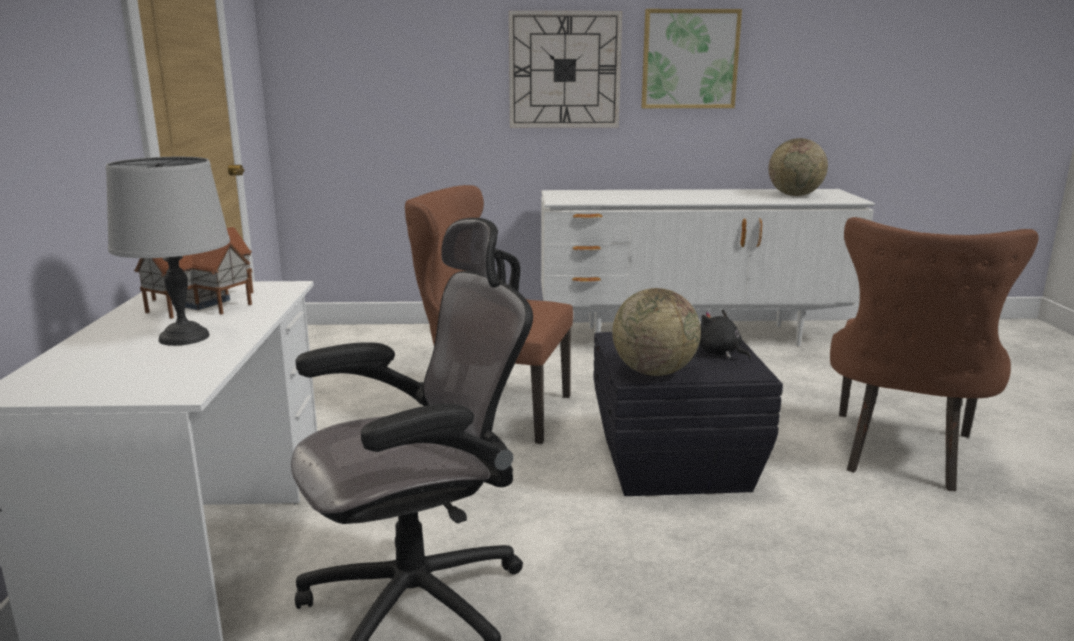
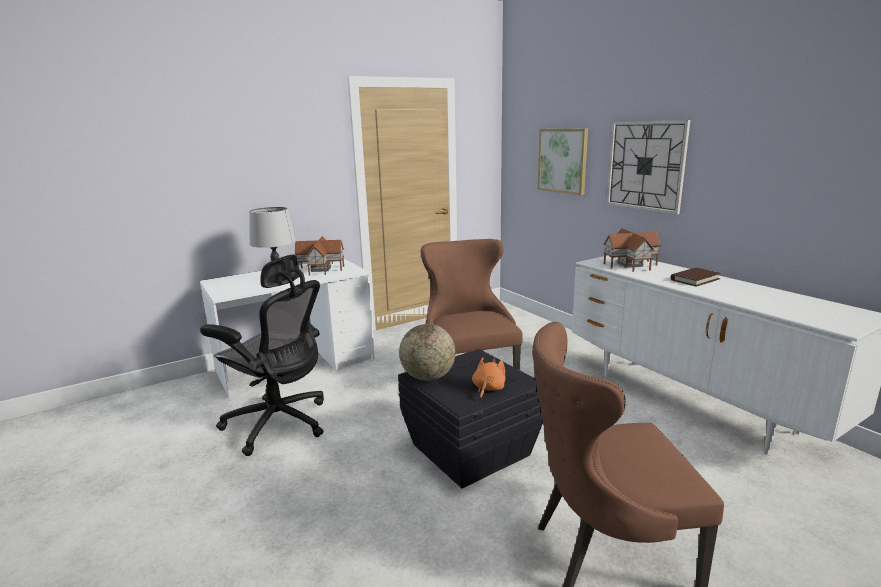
camera: 60 degrees right, 0 degrees up
picture [641,9,742,108] -> picture moved to [538,128,588,195]
black plush toy [699,309,751,360] -> orange plush toy [472,357,506,399]
globe [768,138,828,196] -> none
none -> toy house [603,228,661,272]
none -> brown book [671,268,721,287]

